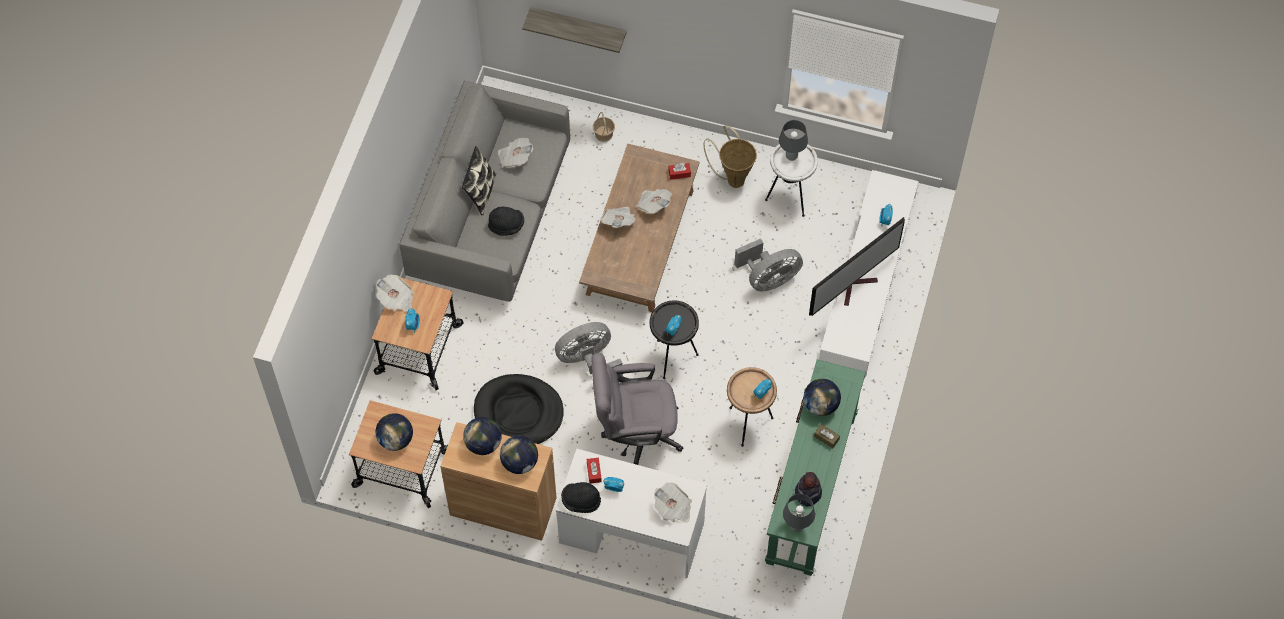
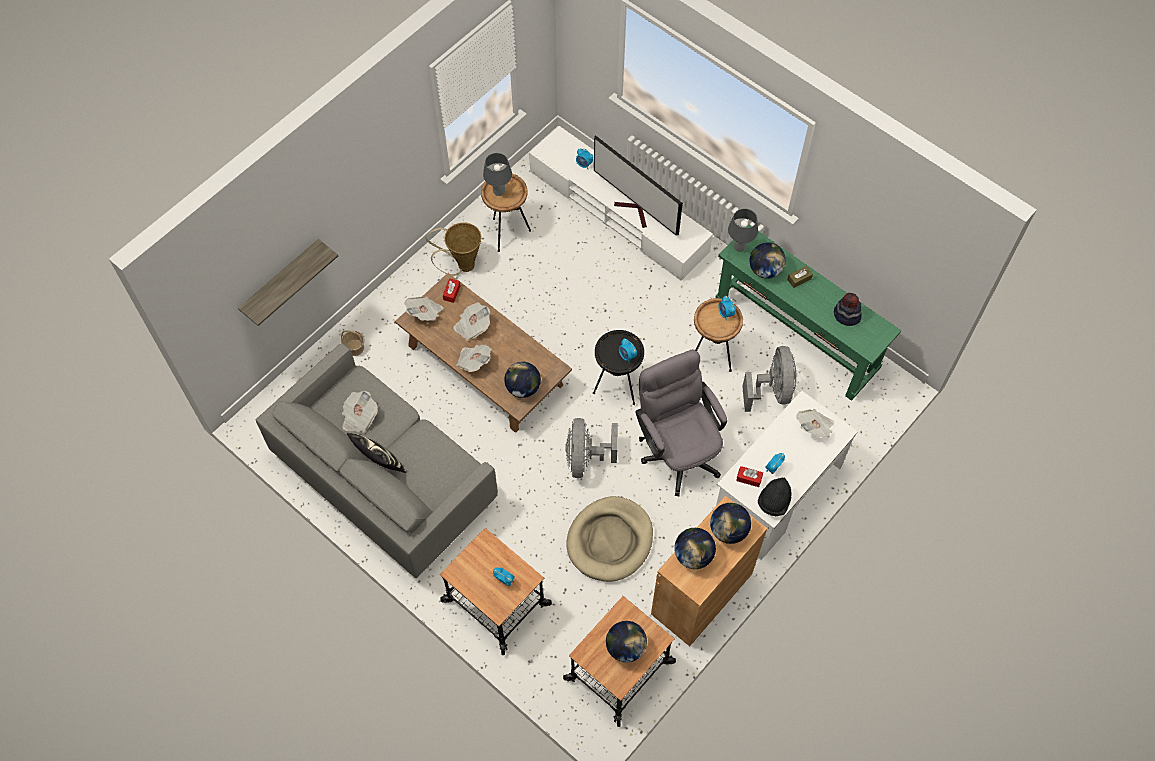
camera: 65 degrees left, 0 degrees up
newspaper [376,275,414,312] -> newspaper moved to [404,297,444,321]
black dog bed [474,374,564,444] -> beige dog bed [566,496,653,582]
black hat [488,207,524,236] -> none
grey office chair [591,353,683,465] -> grey office chair turned 135 degrees clockwise [635,349,727,497]
grey fan [734,238,803,292] -> grey fan moved to [742,346,797,412]
white side table [765,144,818,217] -> brown side table [481,174,531,252]
grey table lamp [783,493,815,532] -> grey table lamp moved to [728,209,758,252]
television [809,217,905,316] -> television turned 150 degrees clockwise [594,135,683,235]
none -> globe [504,362,541,398]

